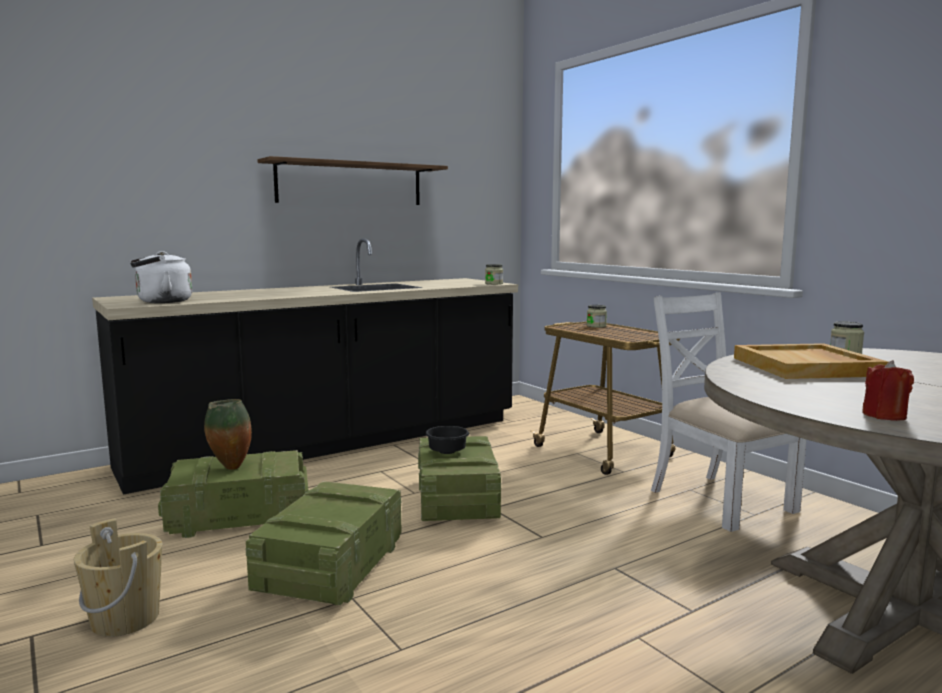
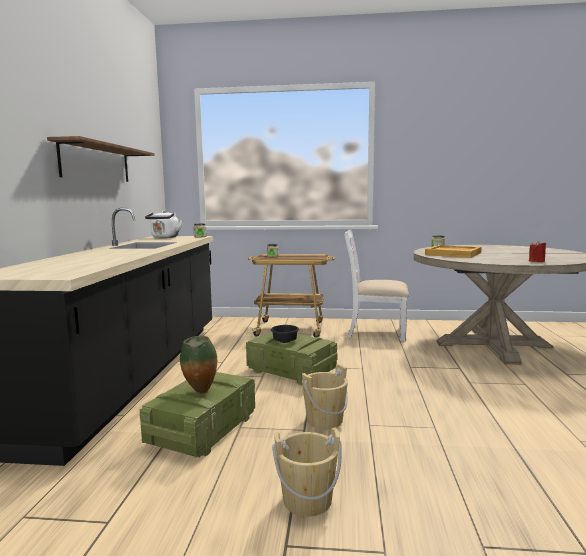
camera: 50 degrees left, 0 degrees up
white kettle [130,251,192,303] -> white kettle moved to [145,211,183,238]
crate [246,481,402,605] -> beige bucket [302,364,348,429]

